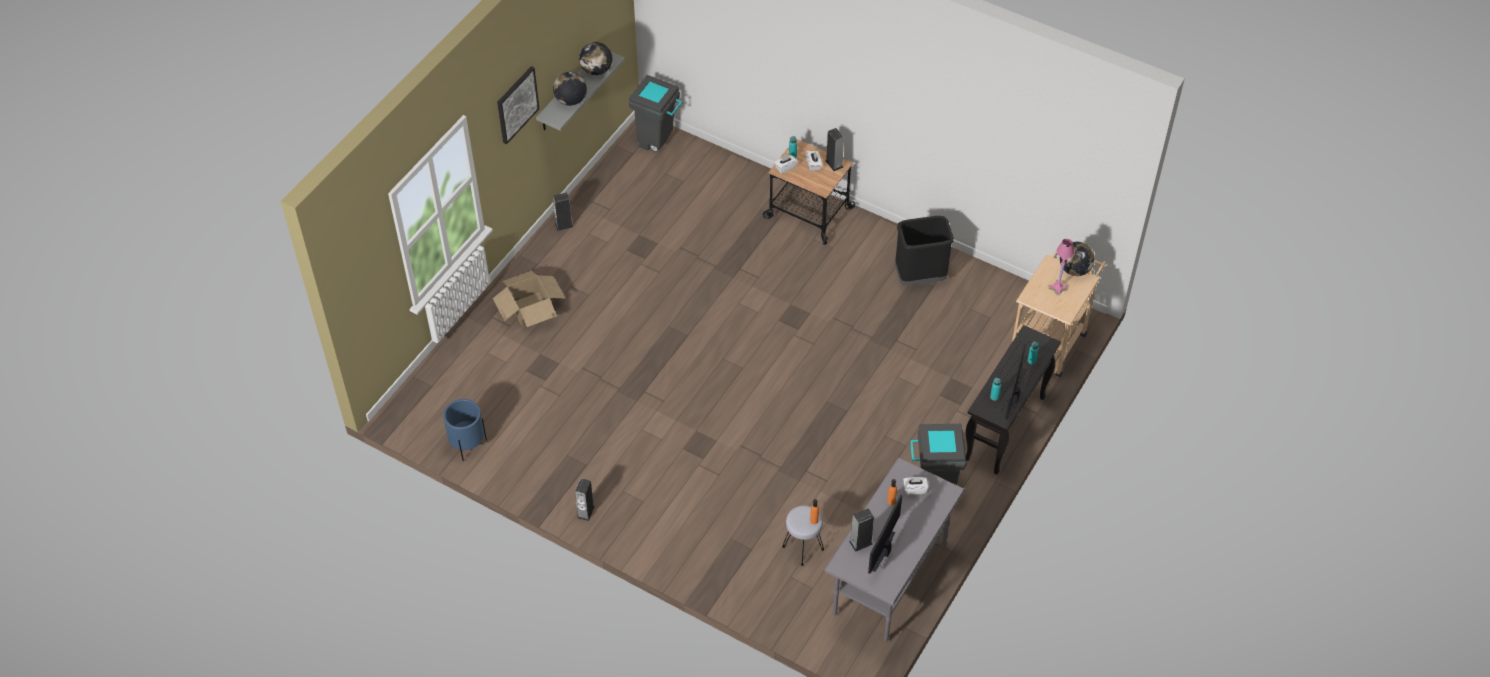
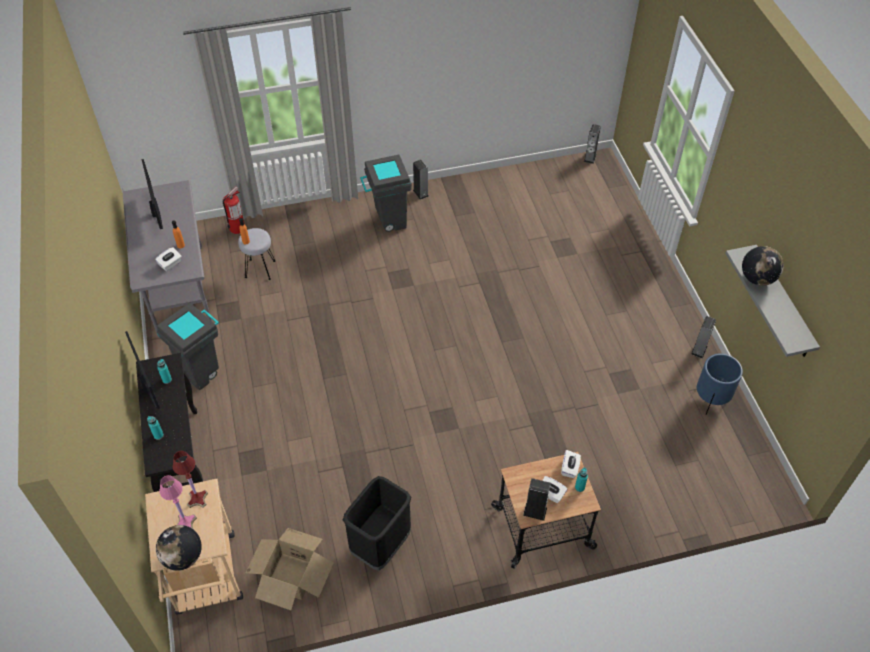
camera: 135 degrees right, 0 degrees up
blue planter [443,399,487,461] -> blue planter moved to [697,354,743,415]
cardboard box [493,270,566,327] -> cardboard box moved to [245,528,333,610]
picture [497,66,539,145] -> none
globe [579,42,612,75] -> none
grey trash can [629,75,683,152] -> grey trash can moved to [360,155,412,232]
speaker [849,508,874,552] -> speaker moved to [584,124,601,164]
none -> red table lamp [173,451,208,508]
none -> fire extinguisher [223,187,245,234]

